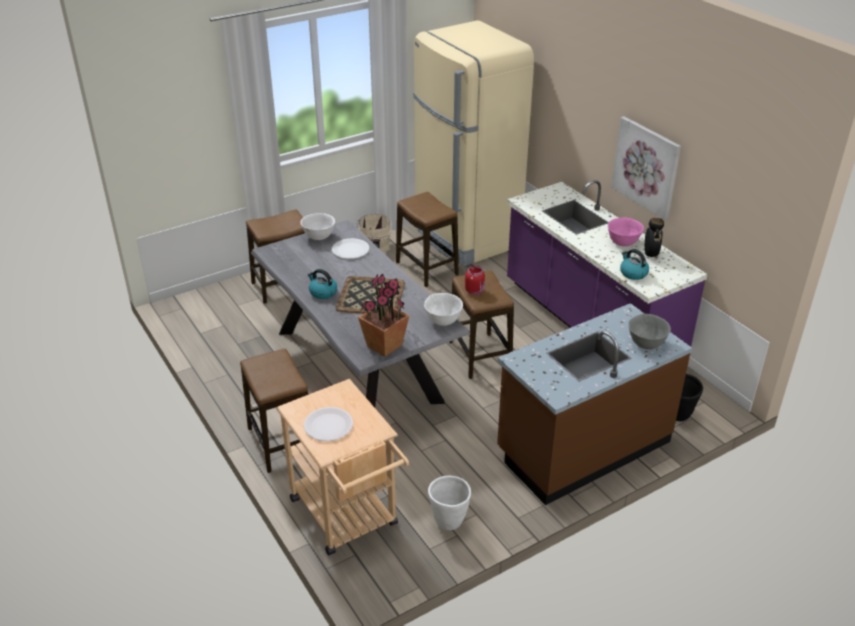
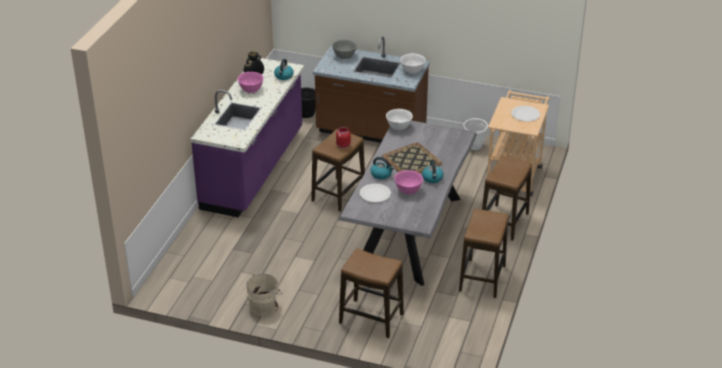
camera: 130 degrees left, 0 degrees up
white bowl [300,213,335,240] -> white bowl moved to [400,53,426,74]
potted plant [358,274,409,357] -> none
stool [396,192,459,287] -> stool moved to [459,209,509,298]
beige fridge [413,20,534,266] -> none
picture [611,116,681,220] -> none
none -> kettle [371,157,394,179]
none -> pink bowl [394,170,423,194]

